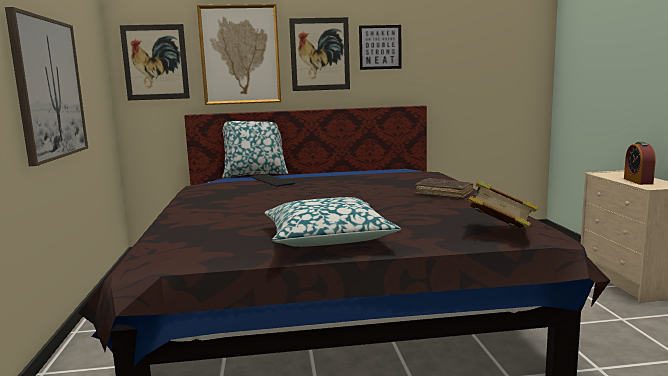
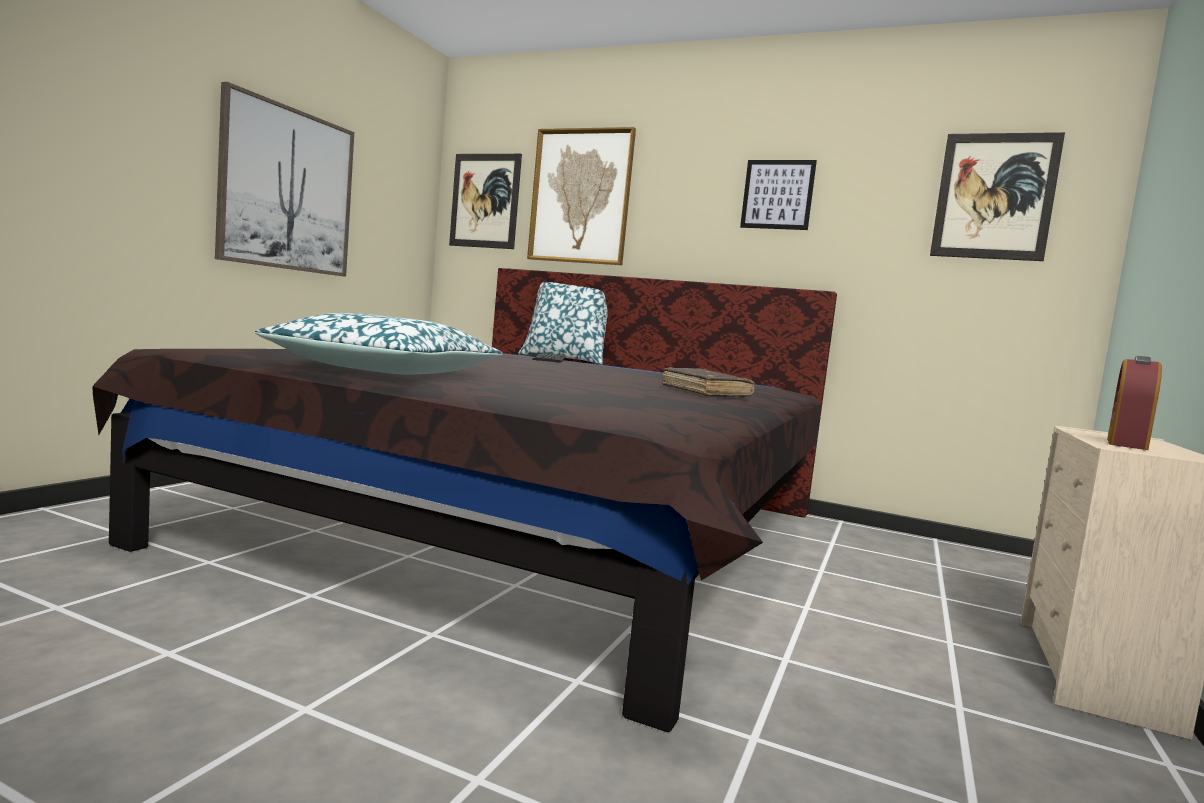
camera: 30 degrees right, 5 degrees down
picture [289,17,350,91] -> picture moved to [930,132,1065,261]
book [465,180,538,229] -> none

